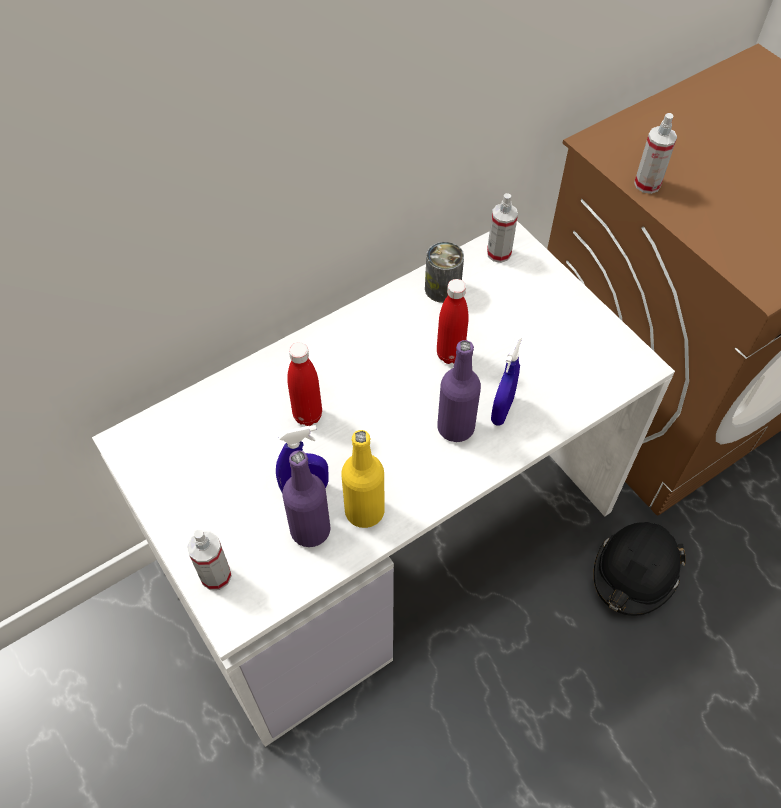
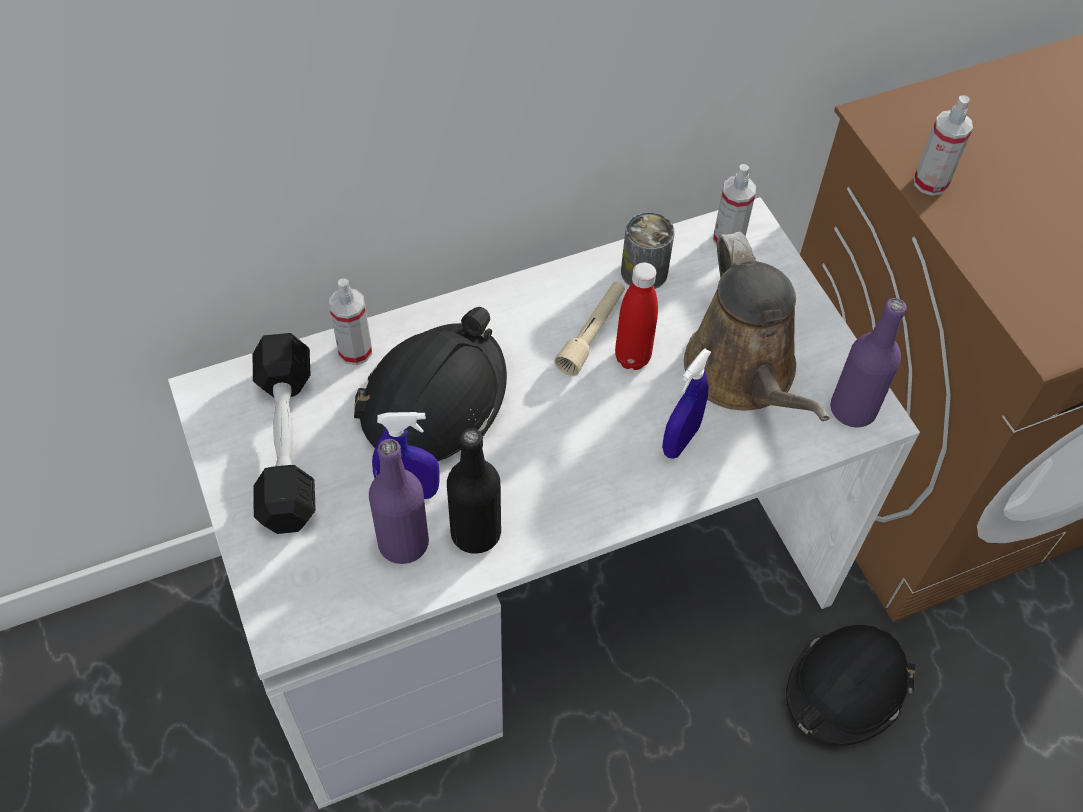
camera: 10 degrees right, 0 degrees up
spray bottle [187,530,232,590] -> spray bottle moved to [329,278,372,365]
red bottle [287,342,322,426] -> black hard hat [354,307,507,461]
yellow bottle [341,430,385,528] -> black bottle [447,428,501,554]
purple bottle [437,340,481,442] -> purple bottle moved to [830,298,907,428]
none -> black dumbbell [253,333,316,534]
none -> beige flashlight [554,282,625,376]
none -> brown watering can [684,232,829,421]

